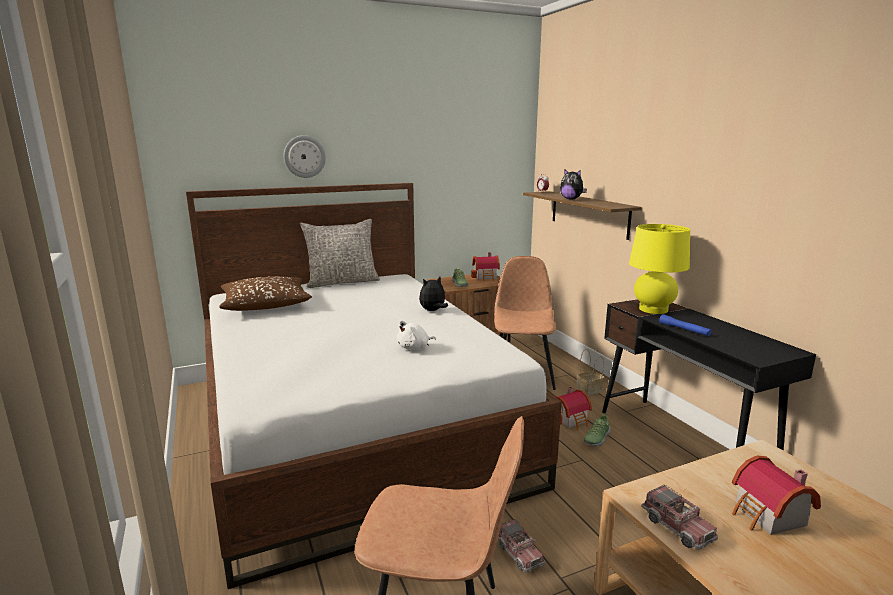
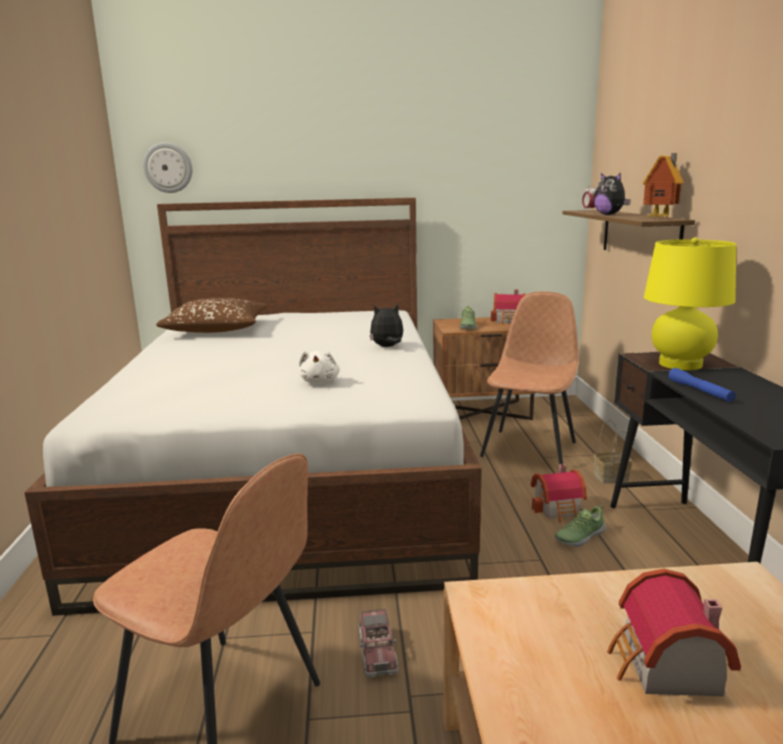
camera: 20 degrees right, 0 degrees up
wall clock [284,135,326,178] -> wall clock moved to [143,142,192,193]
grey pillow [300,219,380,288] -> none
white plush toy [397,320,436,350] -> white plush toy turned 75 degrees counterclockwise [299,351,340,384]
toy truck [641,484,718,550] -> none
none -> toy house [642,153,684,217]

